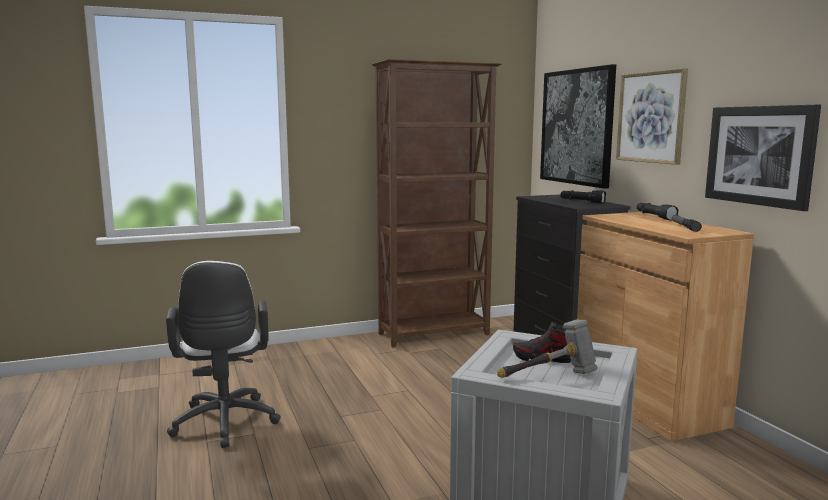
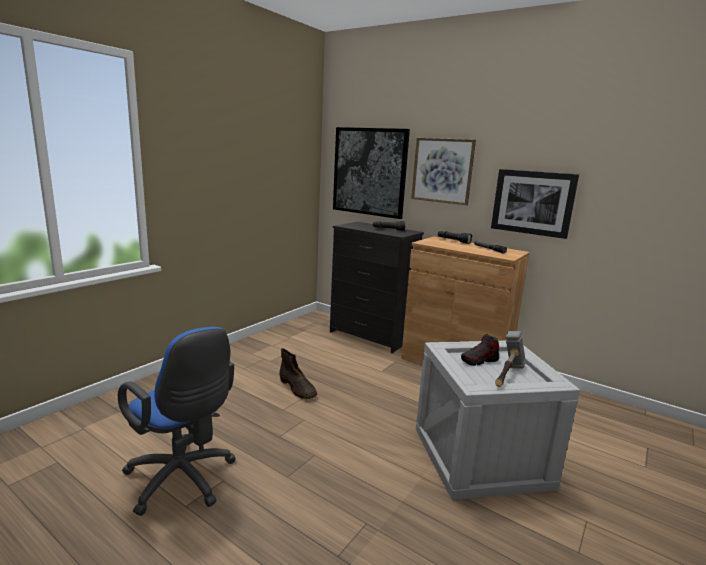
camera: 35 degrees left, 5 degrees up
white office chair [166,261,281,448] -> blue office chair [118,327,236,516]
brown bookcase [372,59,501,348] -> none
none -> brown boot [280,348,317,399]

